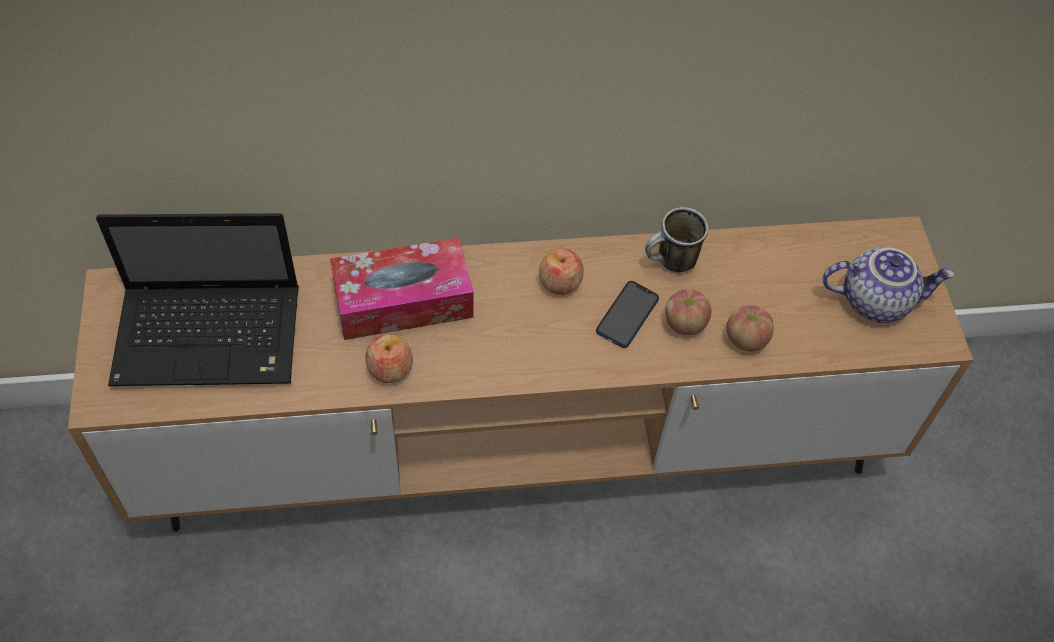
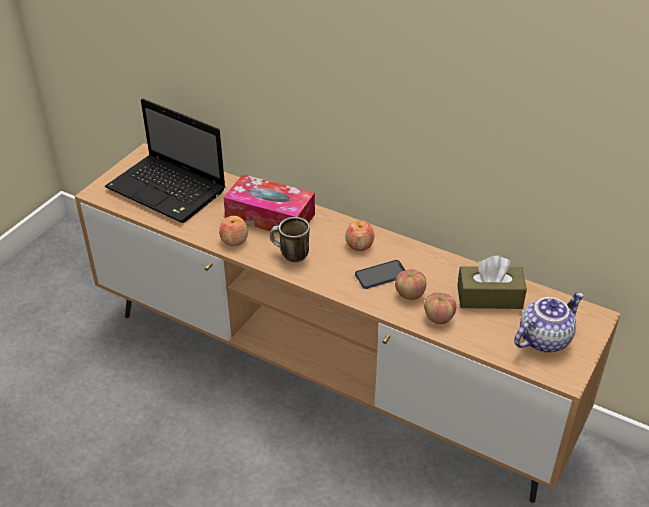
camera: 40 degrees right, 15 degrees down
mug [645,207,708,273] -> mug moved to [270,217,310,262]
teapot [822,247,955,323] -> teapot turned 75 degrees counterclockwise [514,292,584,353]
none -> brown tissue box [457,256,527,309]

